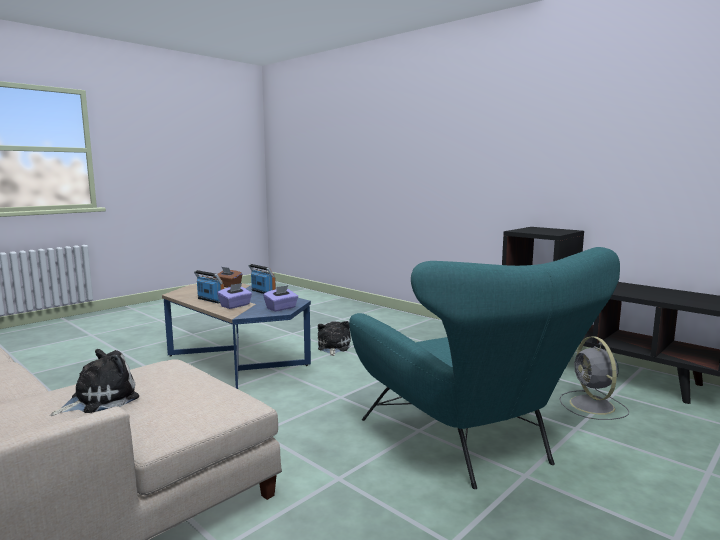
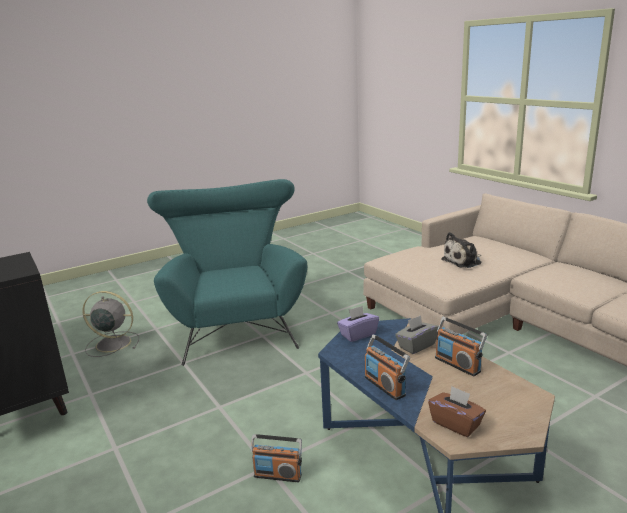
camera: 165 degrees left, 10 degrees up
purple tissue box [217,283,252,309] -> grey tissue box [395,315,439,354]
plush toy [318,321,351,356] -> radio [251,434,302,482]
grey fan [559,336,629,420] -> grey fan turned 90 degrees counterclockwise [82,291,139,357]

